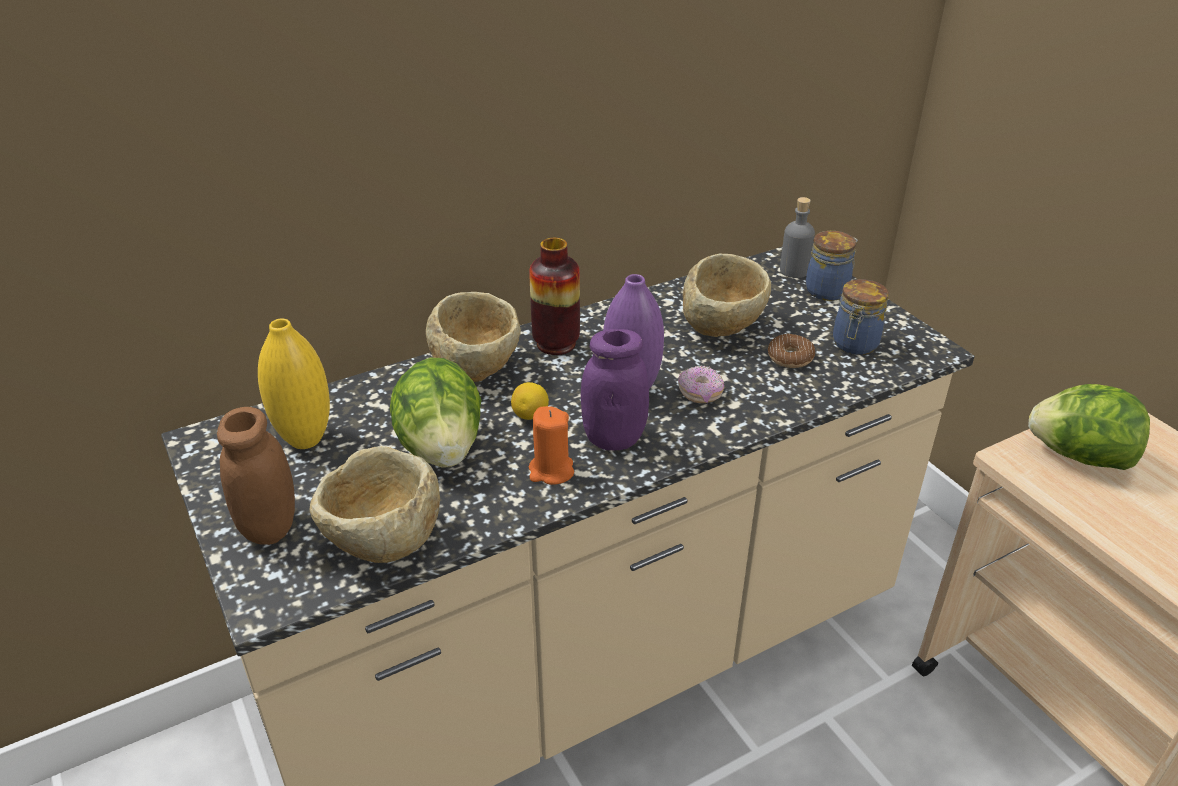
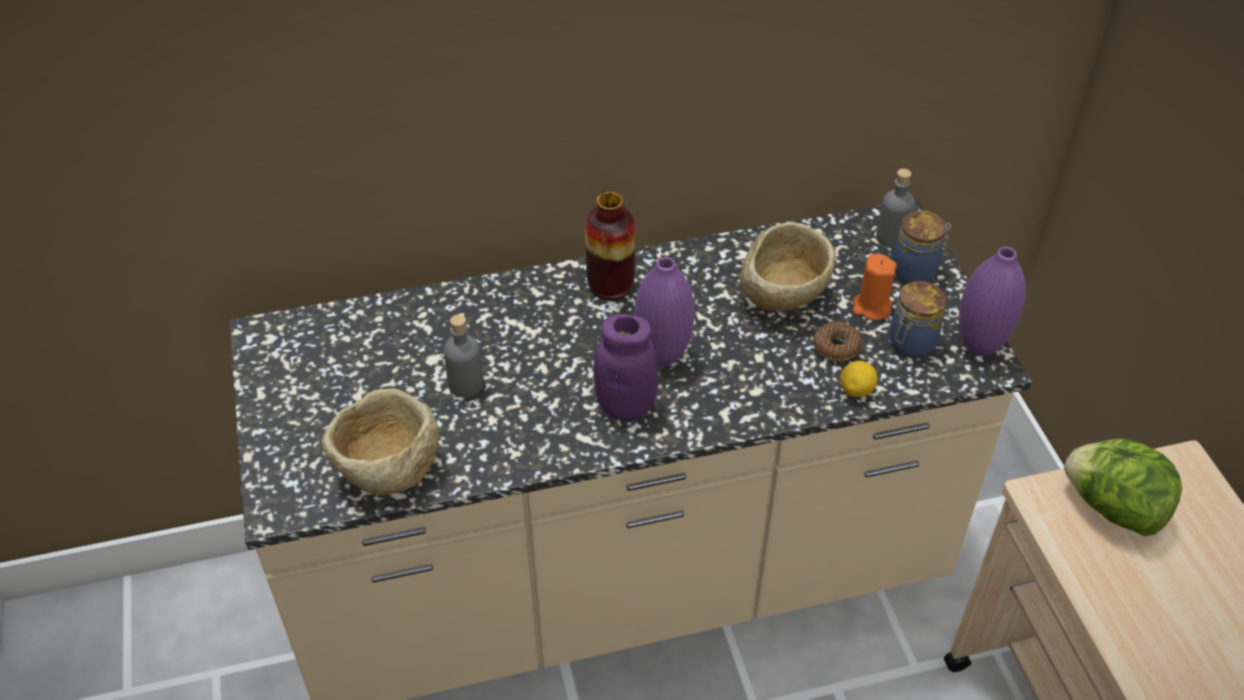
camera: 15 degrees right, 10 degrees up
brown jar [217,407,295,545] -> none
yellow vase [258,318,330,449] -> none
lettuce [390,358,481,467] -> grey bottle [443,315,483,398]
beige bowl [426,292,521,382] -> none
lemon [511,382,549,420] -> lemon moved to [840,361,878,397]
orange candle [529,406,574,485] -> orange candle moved to [852,254,897,320]
donut [678,365,724,403] -> none
none -> purple vase [959,247,1026,356]

